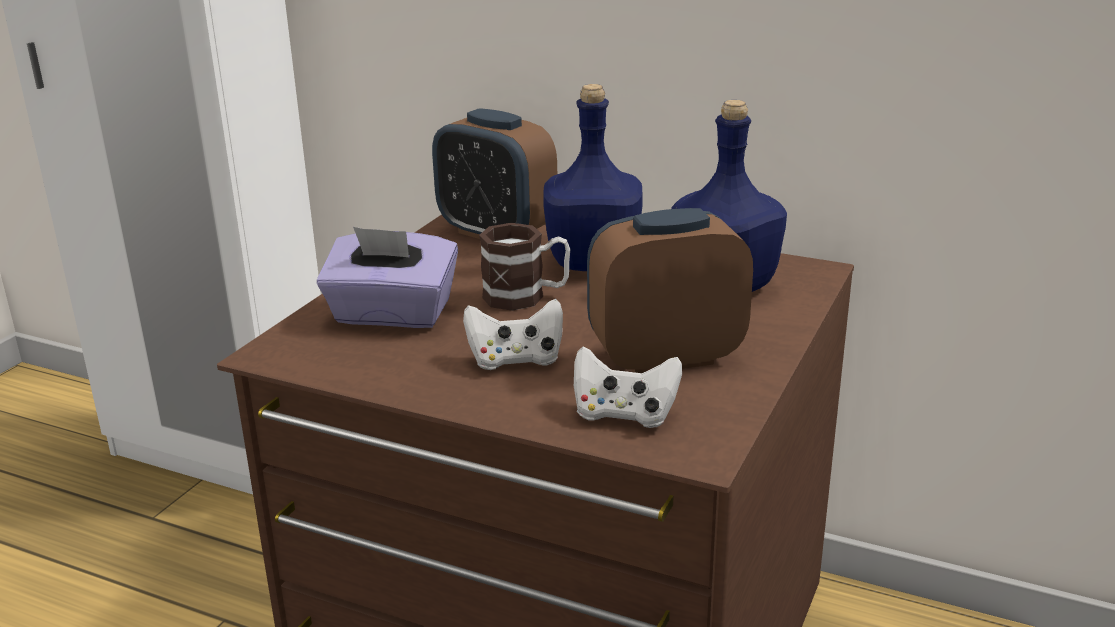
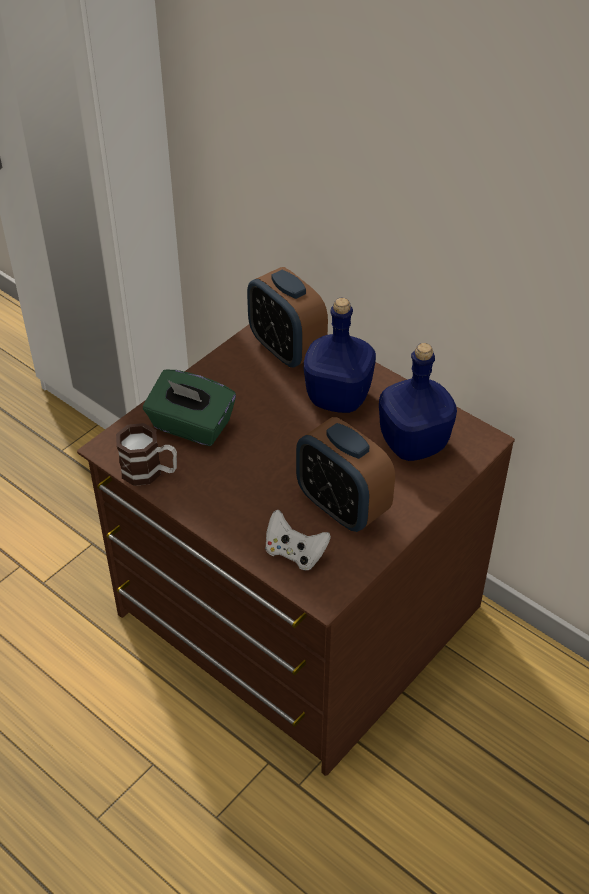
camera: 15 degrees right, 20 degrees up
purple tissue box [317,227,458,328] -> green tissue box [143,370,236,446]
white game controller [463,299,563,370] -> none
mug [479,223,571,311] -> mug moved to [116,423,177,486]
alarm clock [587,208,753,373] -> alarm clock turned 135 degrees counterclockwise [296,417,395,532]

